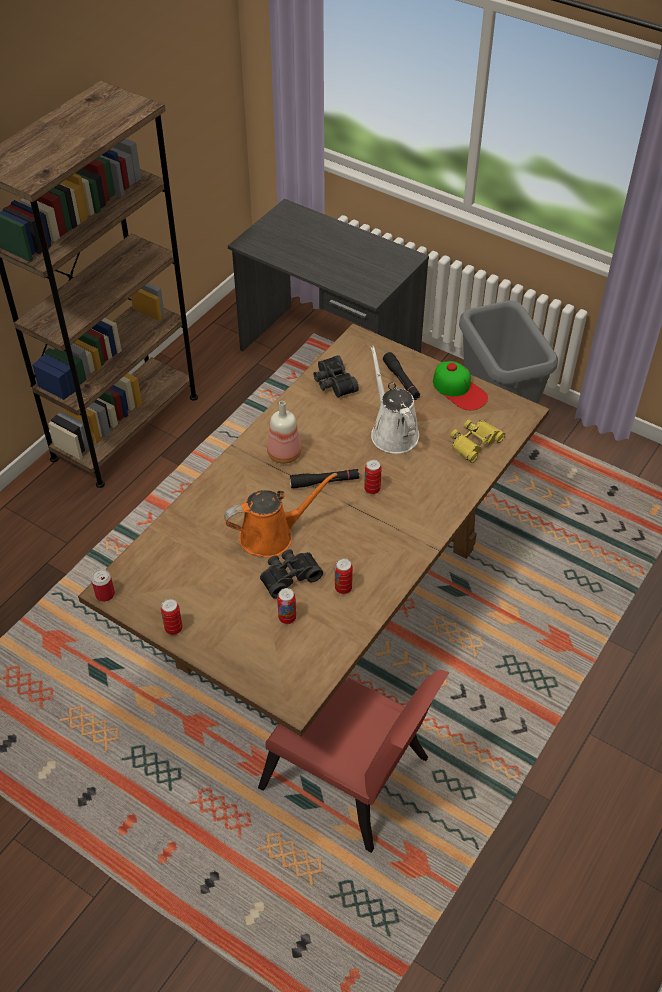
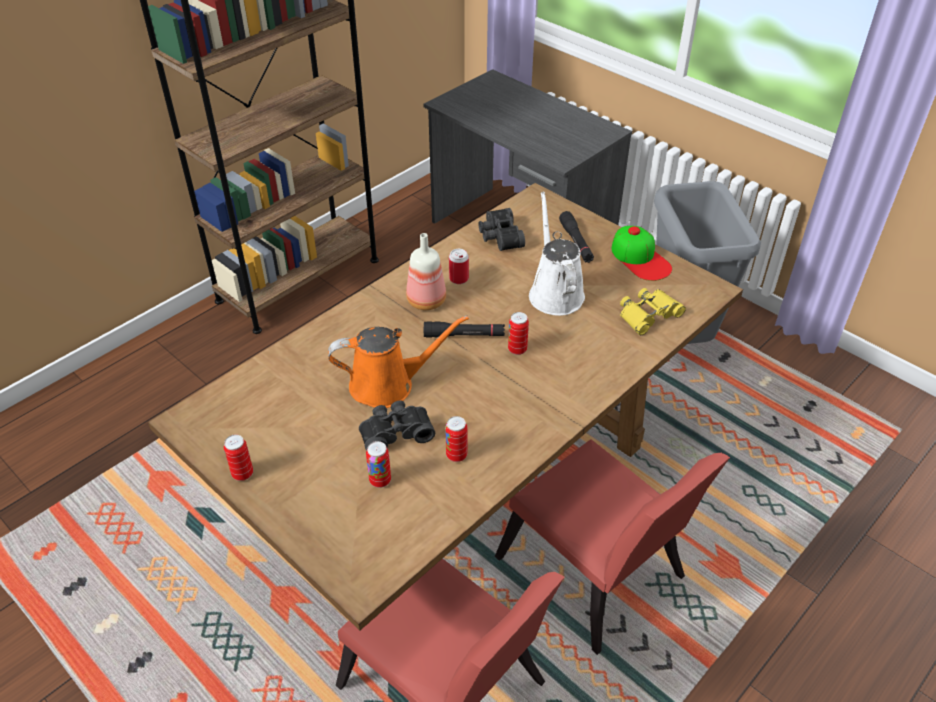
camera: 10 degrees right, 5 degrees down
can [91,569,115,602] -> can moved to [449,249,469,284]
none -> red chair [495,439,730,655]

